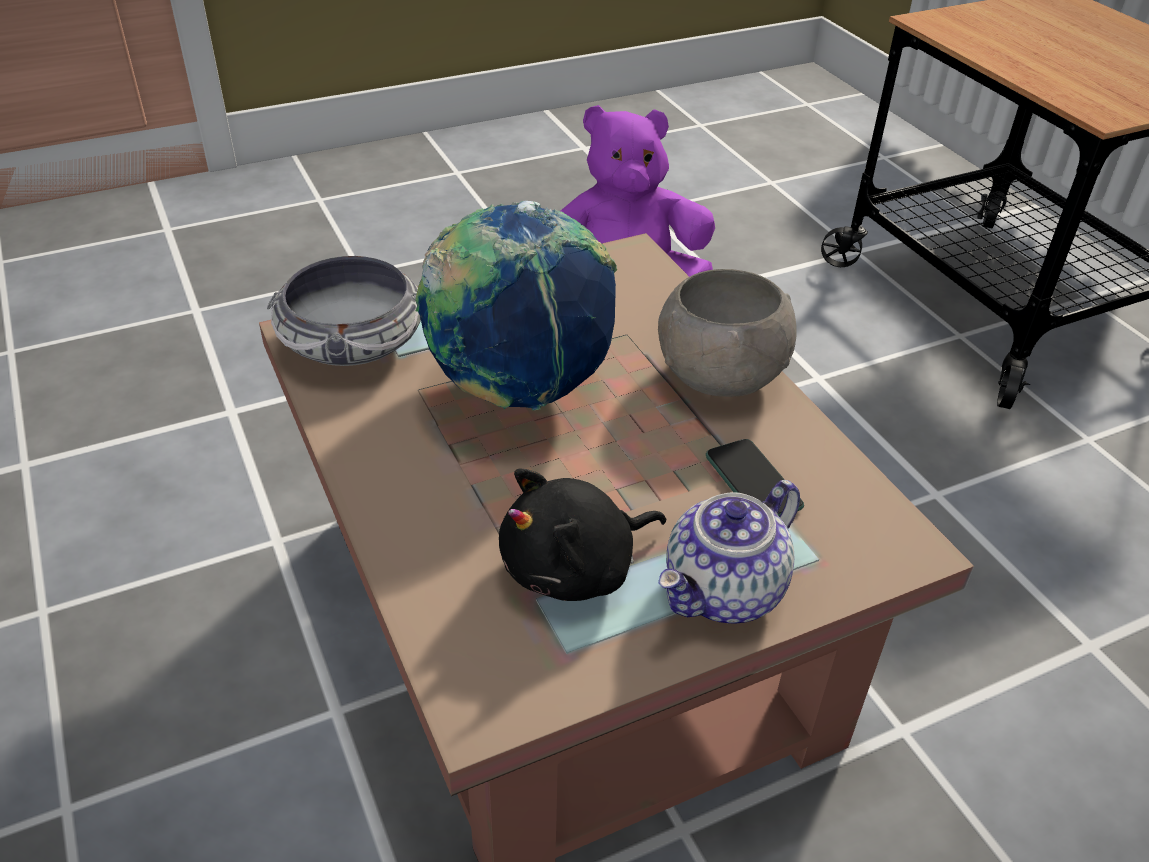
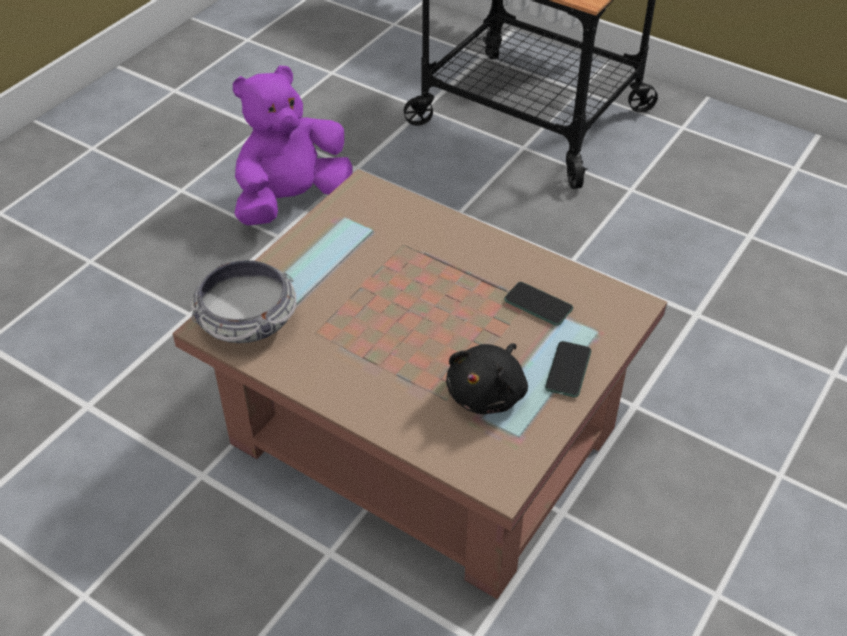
camera: 30 degrees left, 5 degrees up
globe [415,201,617,410] -> none
grey bowl [658,269,797,397] -> none
teapot [658,480,800,623] -> phone [545,341,591,397]

